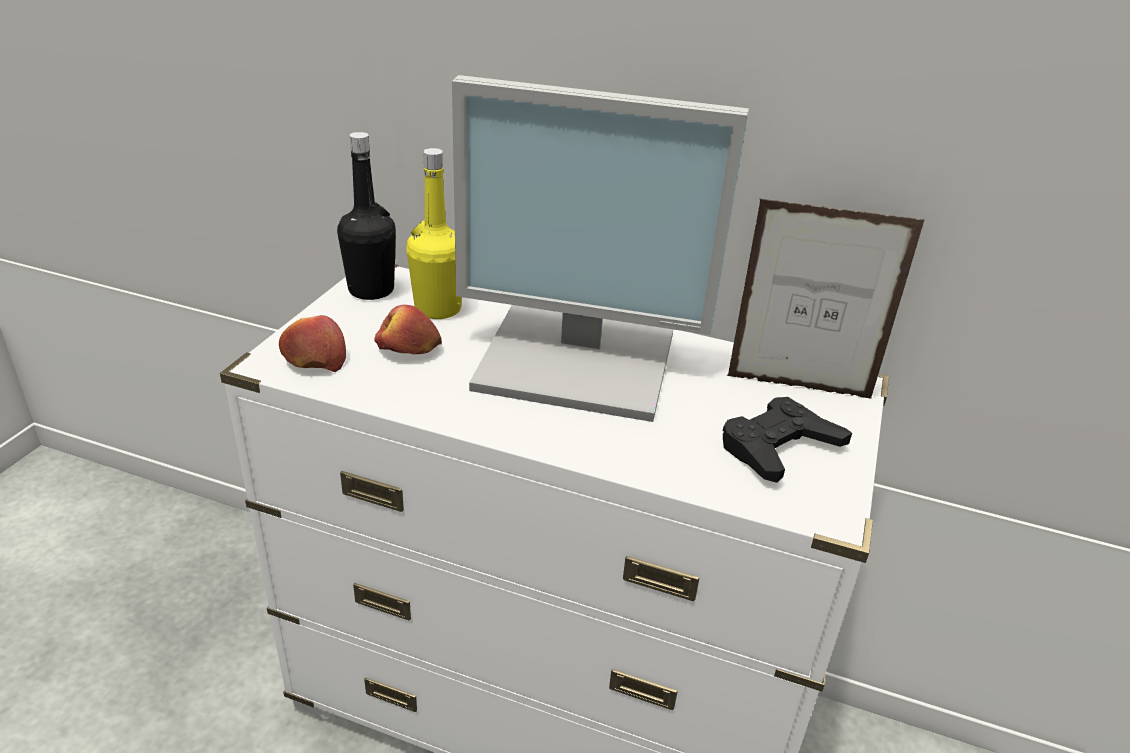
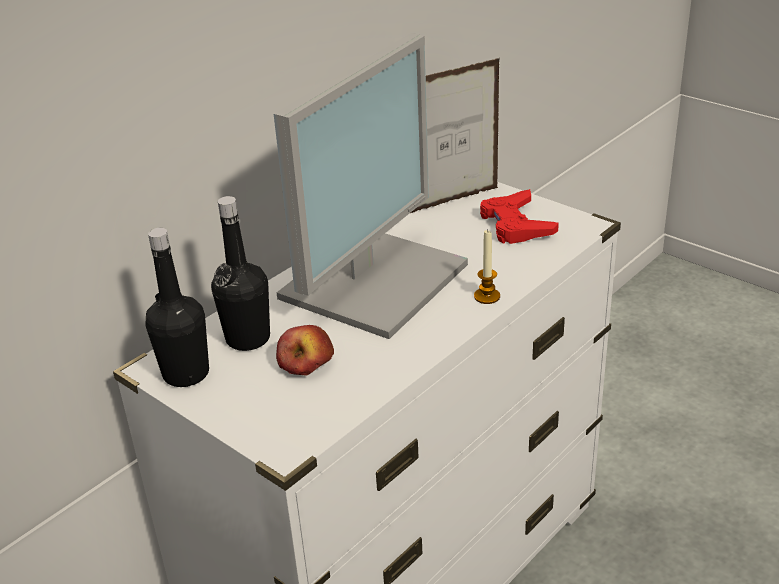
camera: 65 degrees left, 0 degrees up
apple [279,315,346,372] -> none
yellow bottle [406,148,462,319] -> black bottle [211,196,270,351]
black game controller [723,397,852,483] -> red game controller [480,189,559,244]
picture frame [727,198,924,399] -> picture frame turned 150 degrees counterclockwise [411,58,500,213]
none -> candle [474,230,500,304]

